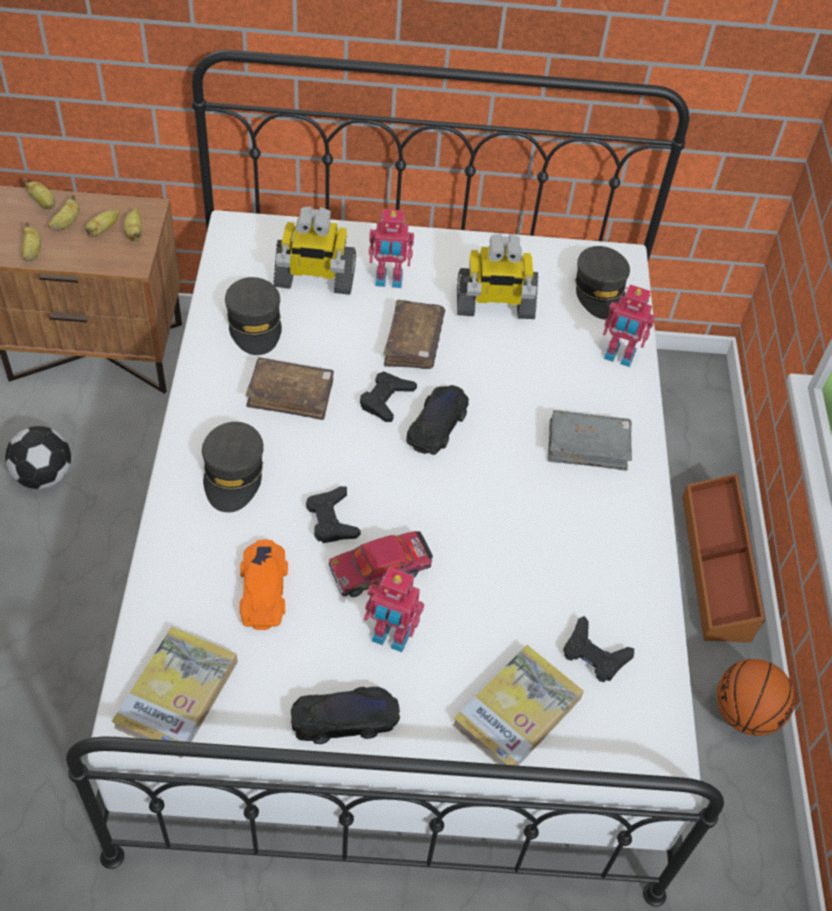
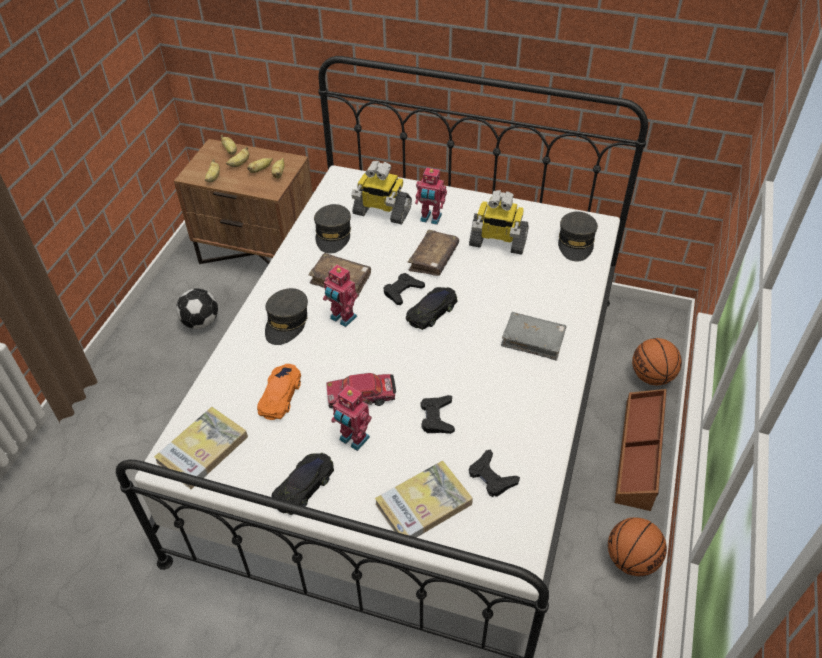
camera: 20 degrees right, 5 degrees down
black toy car [291,687,400,744] -> black toy car turned 60 degrees counterclockwise [272,453,334,515]
black game controller [306,486,361,543] -> black game controller moved to [420,395,455,434]
toy robot [603,285,655,367] -> toy robot moved to [323,265,358,327]
none -> basketball [632,338,682,385]

